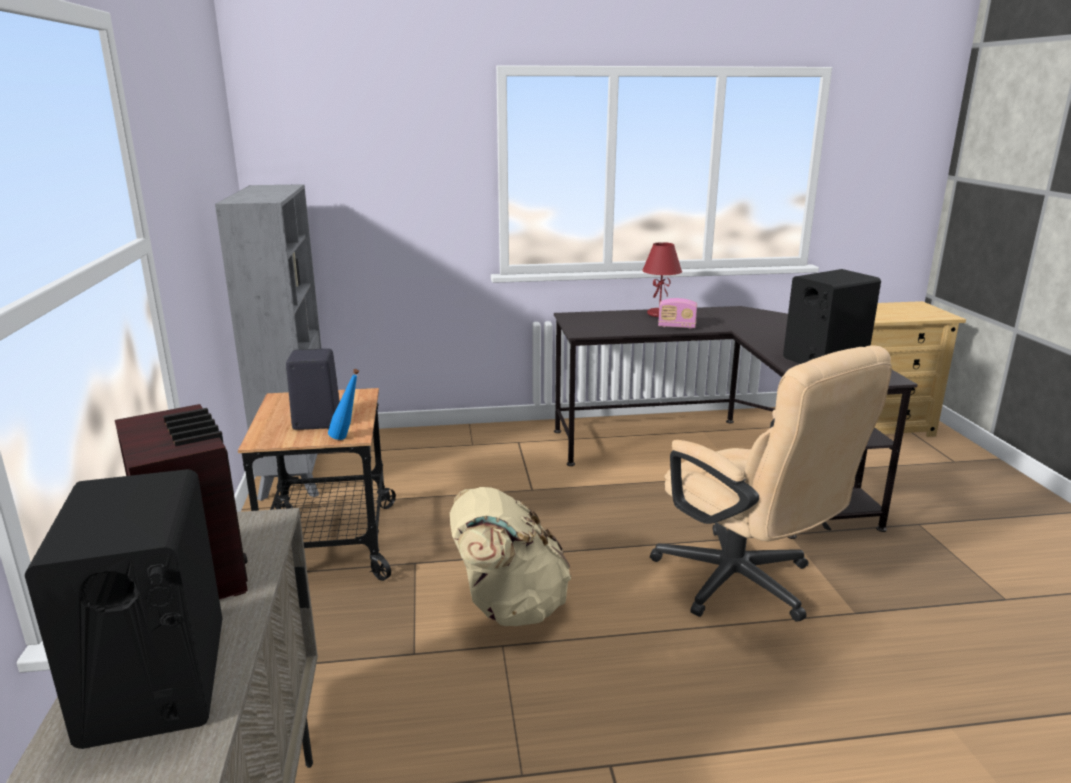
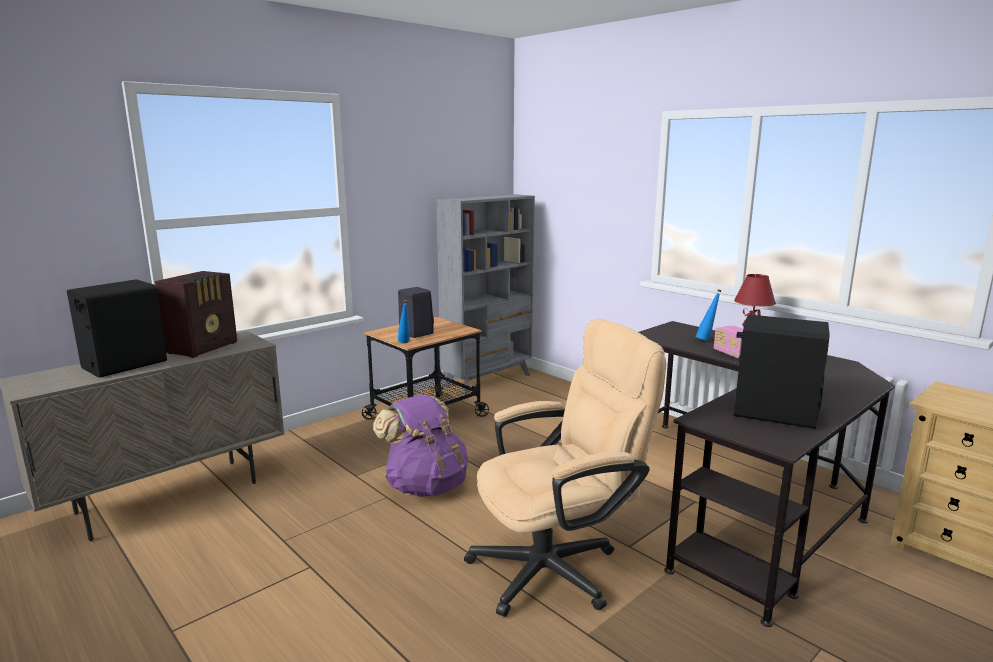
camera: 55 degrees right, 5 degrees down
beige backpack [450,487,572,626] -> purple backpack [373,394,468,497]
beige office chair [650,345,892,622] -> beige office chair turned 135 degrees counterclockwise [464,318,666,617]
none -> blue bottle [696,289,722,341]

